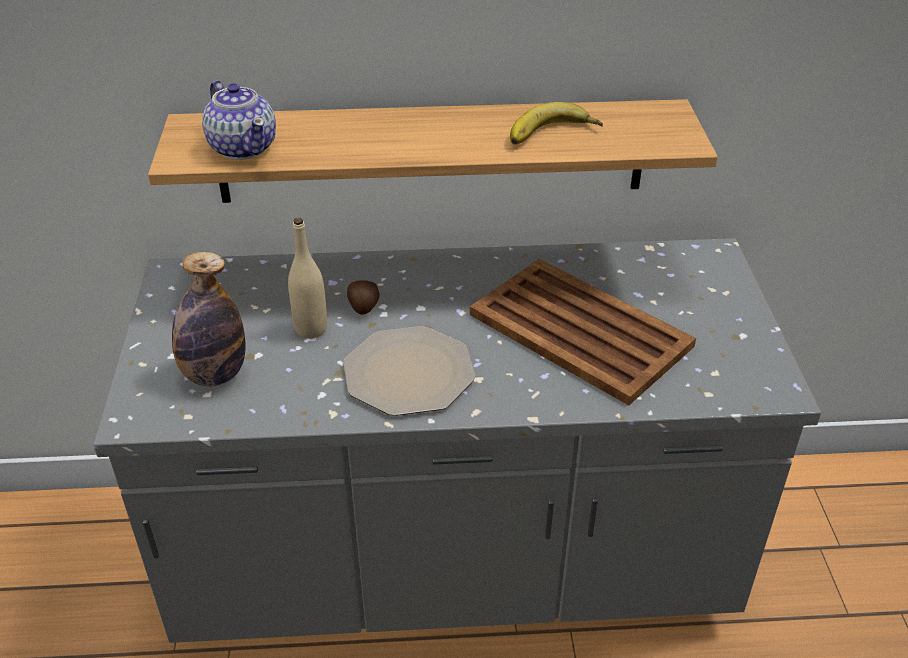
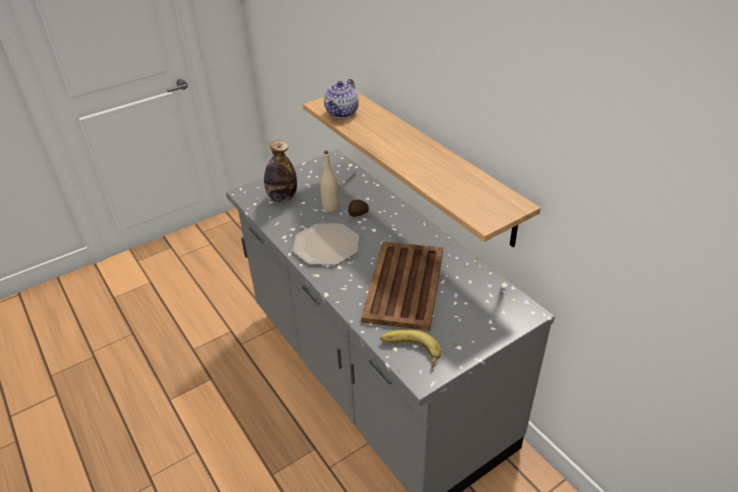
camera: 60 degrees right, 0 degrees up
banana [510,102,603,145] -> banana moved to [380,329,442,368]

